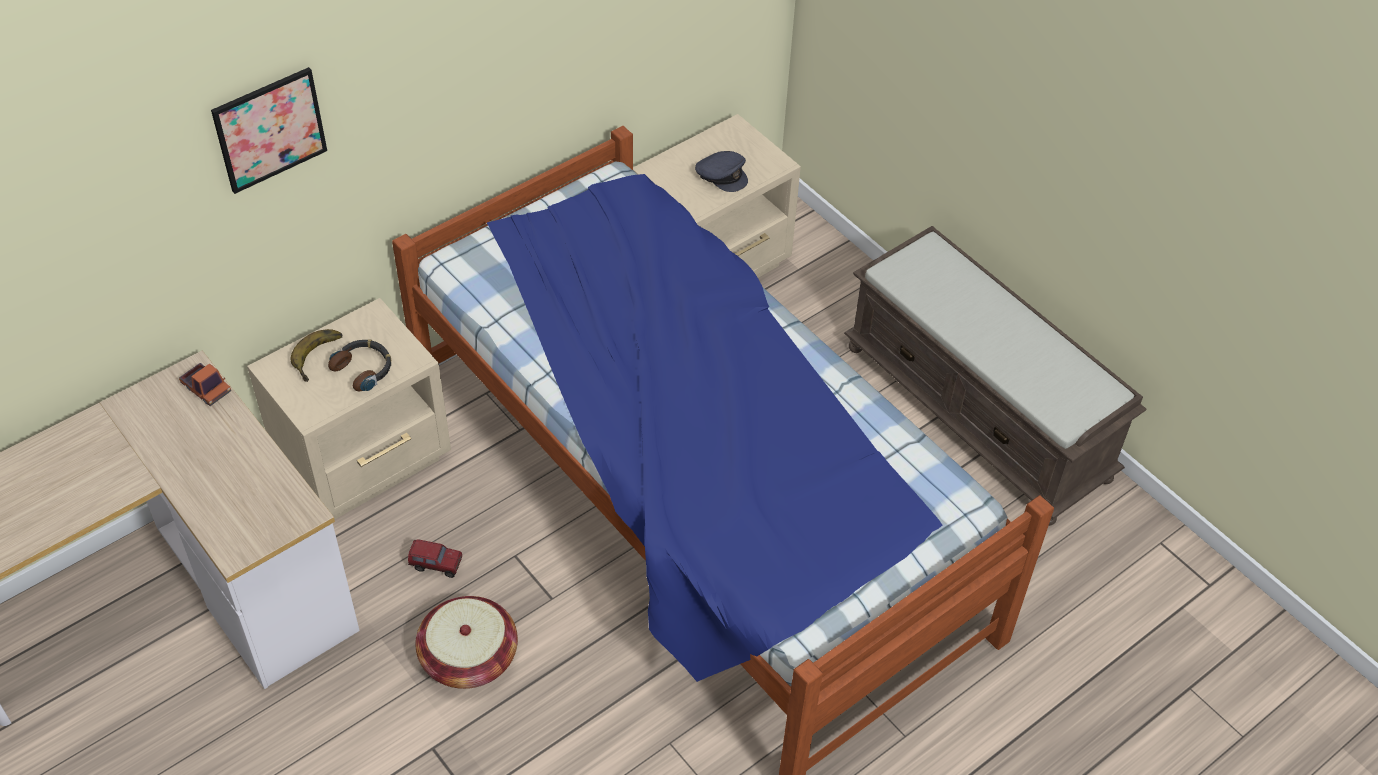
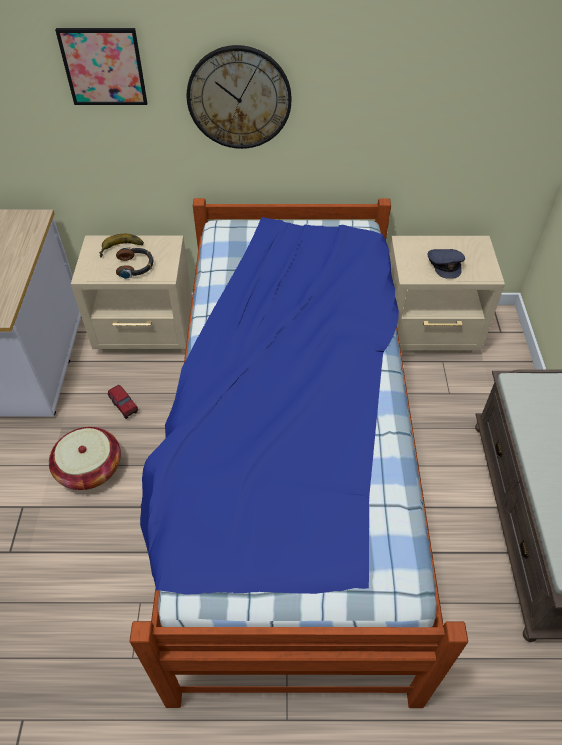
camera: 40 degrees right, 0 degrees up
toy truck [179,363,231,406] -> none
none -> wall clock [187,45,291,149]

